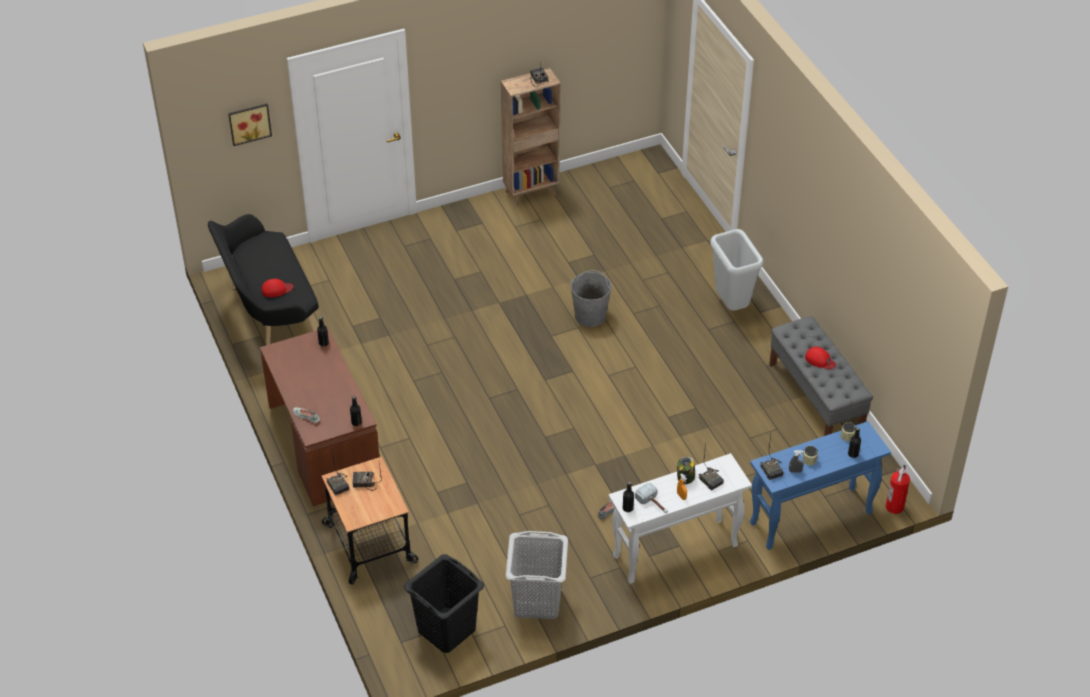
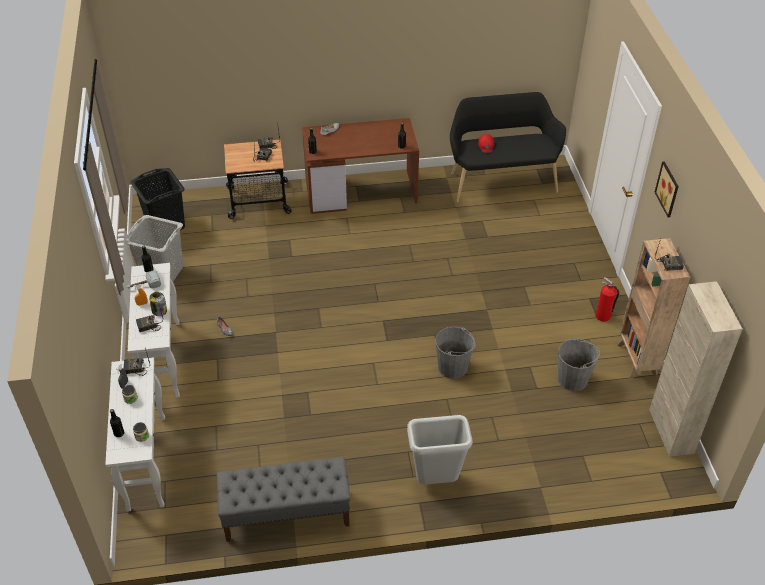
camera: 105 degrees right, 0 degrees up
picture [228,103,272,146] -> picture moved to [655,161,679,217]
blue console table [750,421,891,550] -> white console table [105,357,165,512]
red cap [805,347,836,369] -> none
fire extinguisher [886,465,910,514] -> fire extinguisher moved to [596,277,619,322]
none -> grey bucket [558,338,600,391]
none -> beige cabinet [649,281,742,457]

